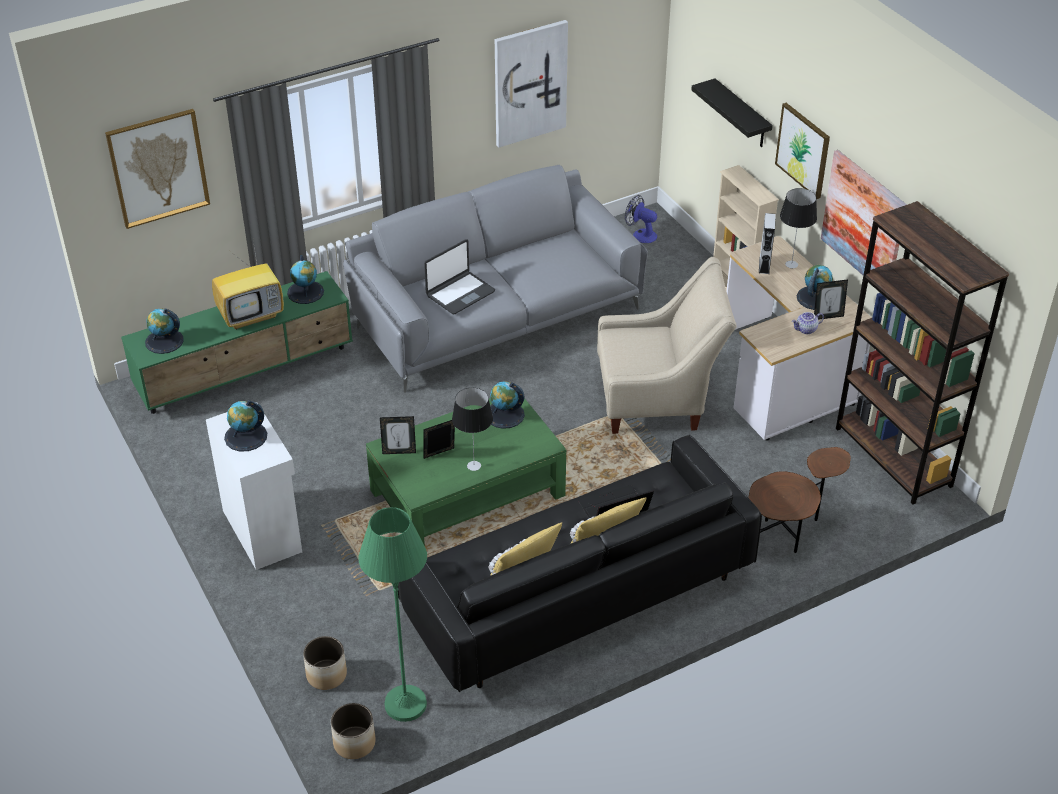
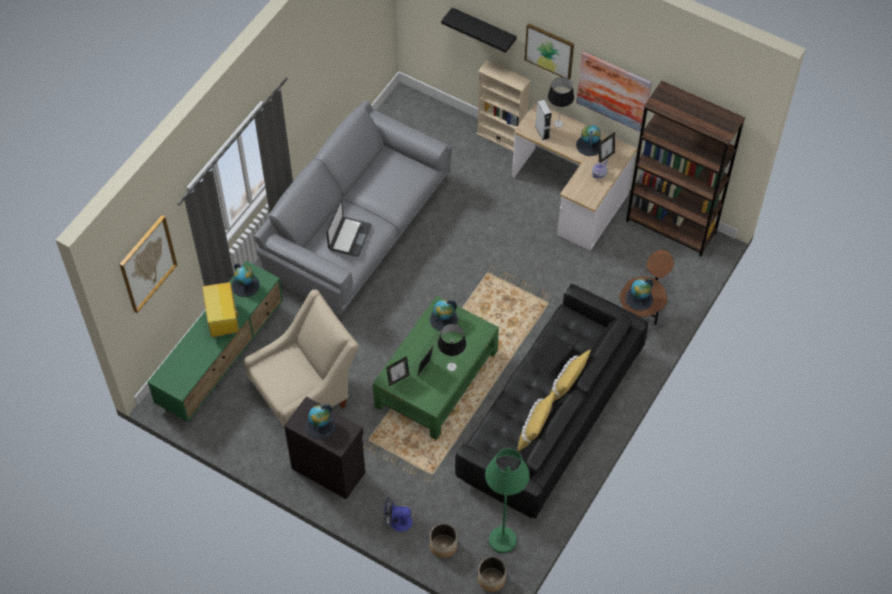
camera: 30 degrees left, 15 degrees up
globe [145,308,184,354] -> globe moved to [625,279,653,310]
white cabinet [206,402,302,570] -> black cabinet [284,397,365,499]
television [212,241,284,330] -> television turned 135 degrees clockwise [202,282,239,337]
picture [495,20,568,147] -> none
beige armchair [597,257,737,434] -> beige armchair moved to [244,289,359,430]
fan [625,195,657,243] -> fan moved to [383,497,412,532]

